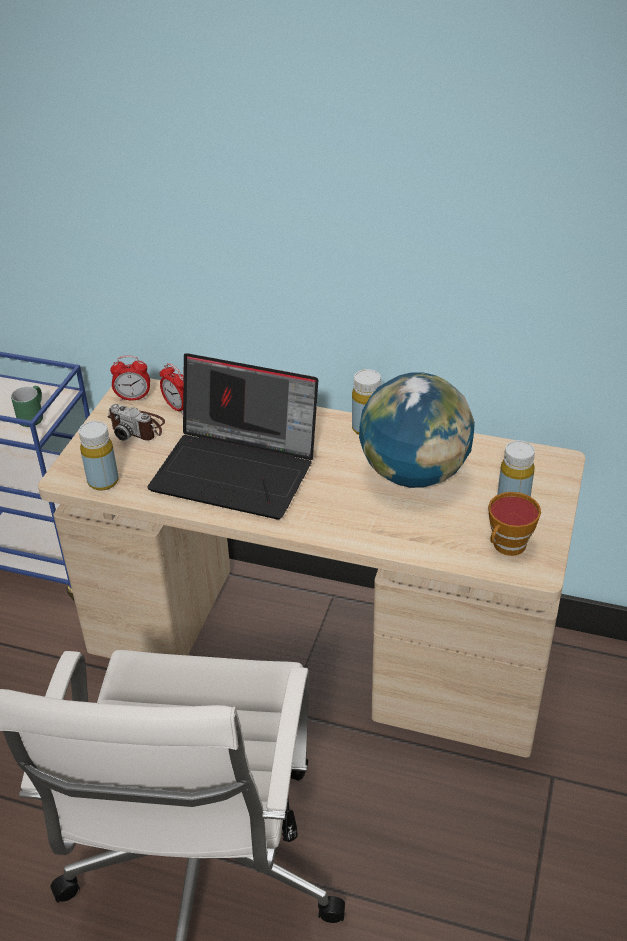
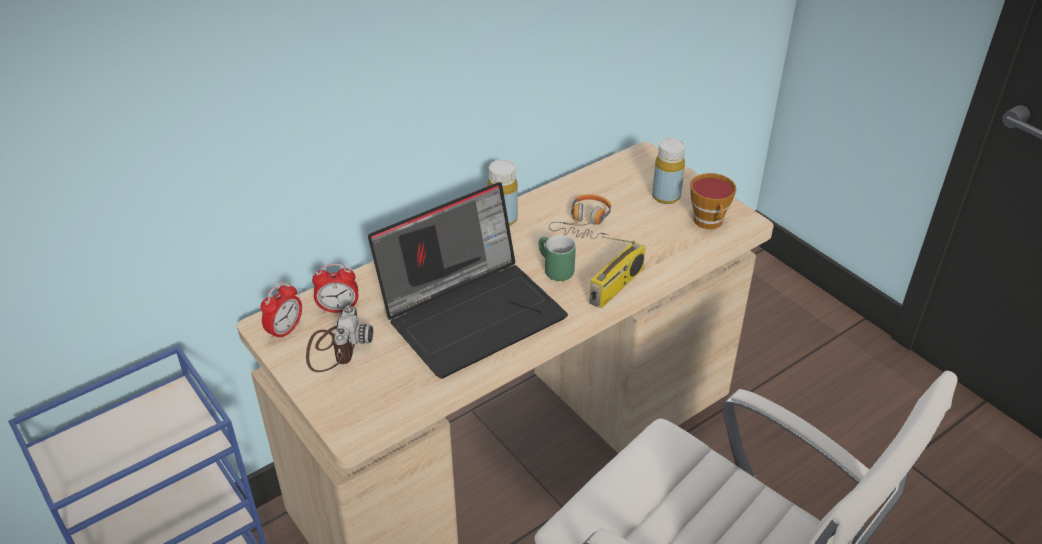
camera: 55 degrees left, 0 degrees up
green mug [11,386,43,427] -> green mug moved to [538,235,576,281]
yellow bottle [79,421,119,491] -> none
camera [107,404,165,441] -> camera turned 60 degrees counterclockwise [306,306,373,372]
globe [359,373,475,488] -> headphones [549,194,611,239]
none -> radio [589,236,646,308]

